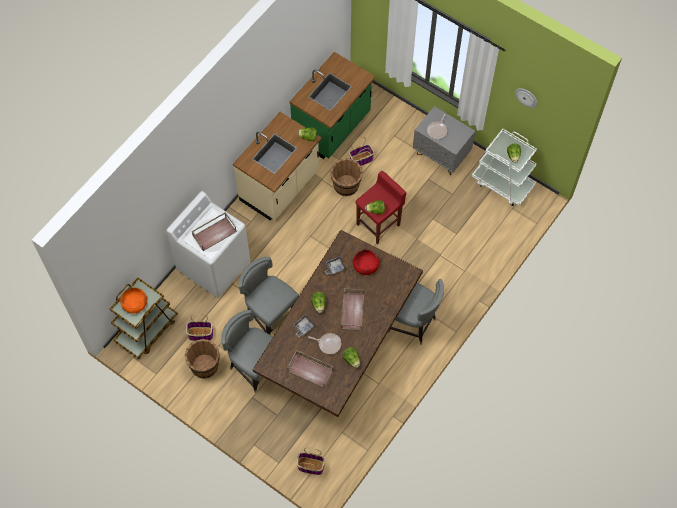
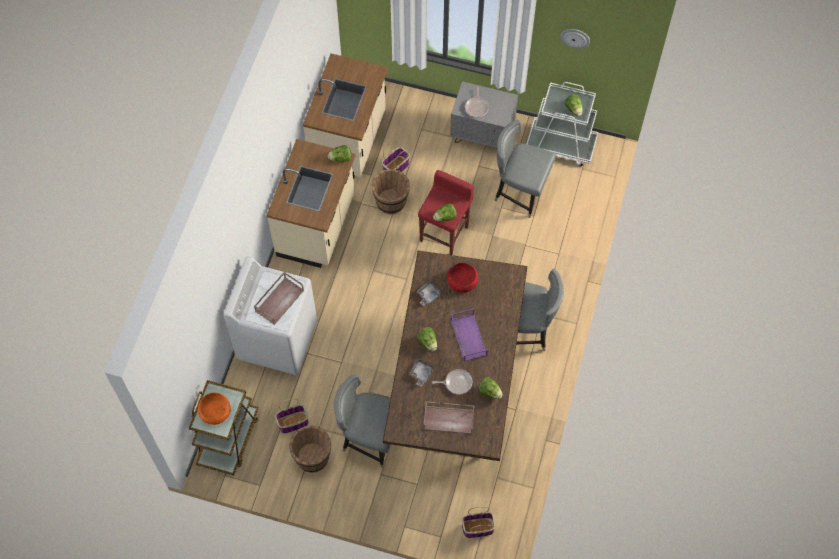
camera: 20 degrees left, 0 degrees up
grey chair [238,257,299,335] -> grey chair moved to [495,120,556,218]
green counter [290,52,375,159] -> beige counter [303,53,388,177]
brown tray [341,288,364,331] -> purple tray [450,309,488,362]

